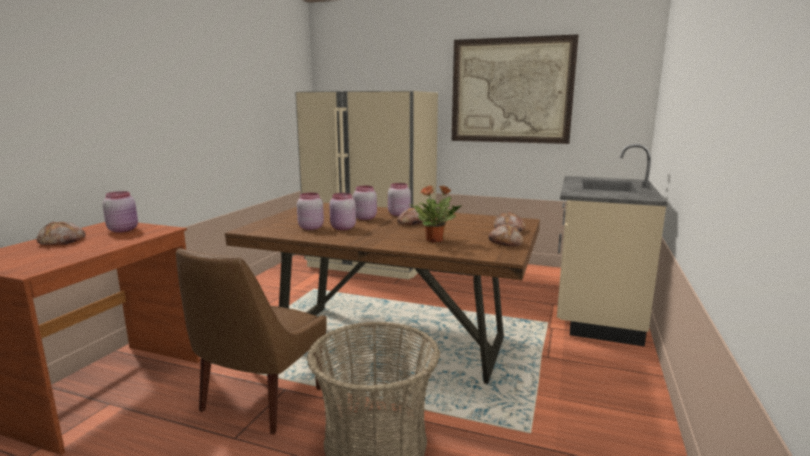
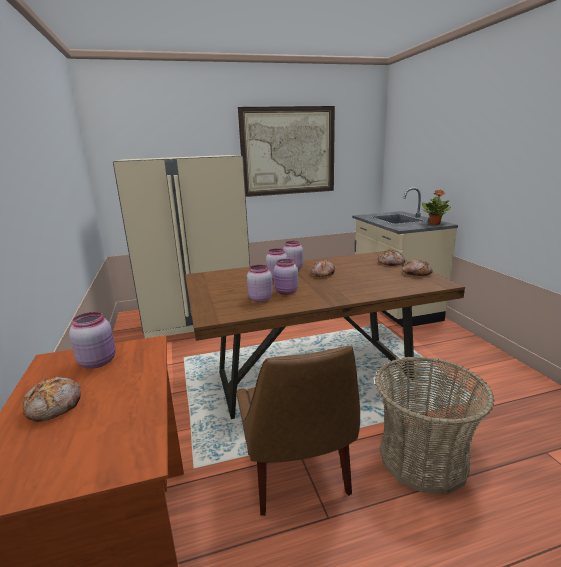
camera: 35 degrees left, 5 degrees up
potted plant [409,185,462,243] -> potted plant moved to [422,190,451,225]

